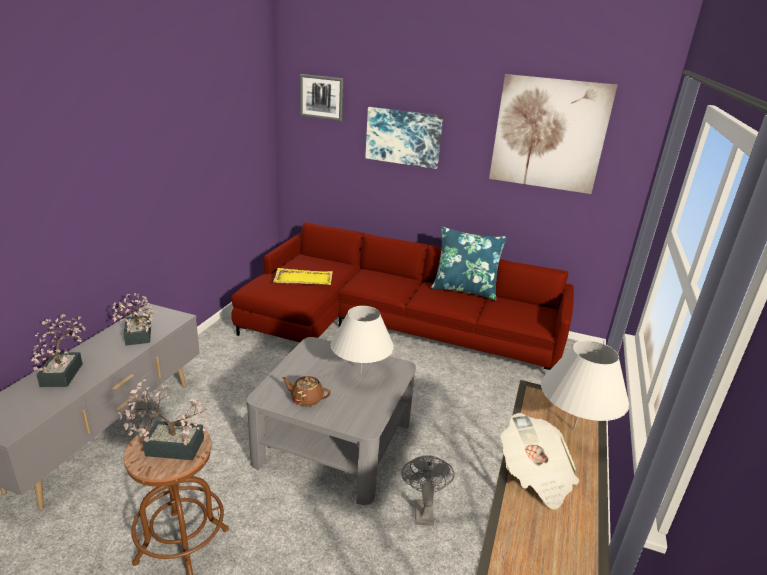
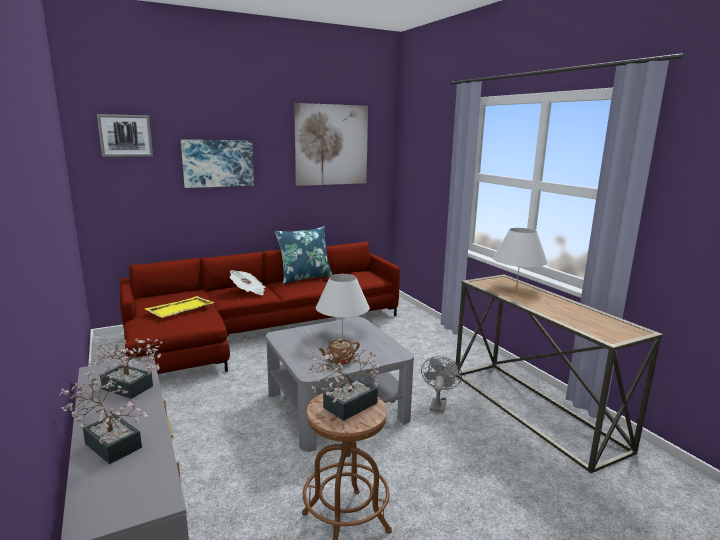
camera: 45 degrees left, 10 degrees down
grey fan [401,455,455,526] -> grey fan turned 60 degrees clockwise [421,356,462,413]
newspaper [501,413,579,510] -> newspaper moved to [230,270,266,295]

